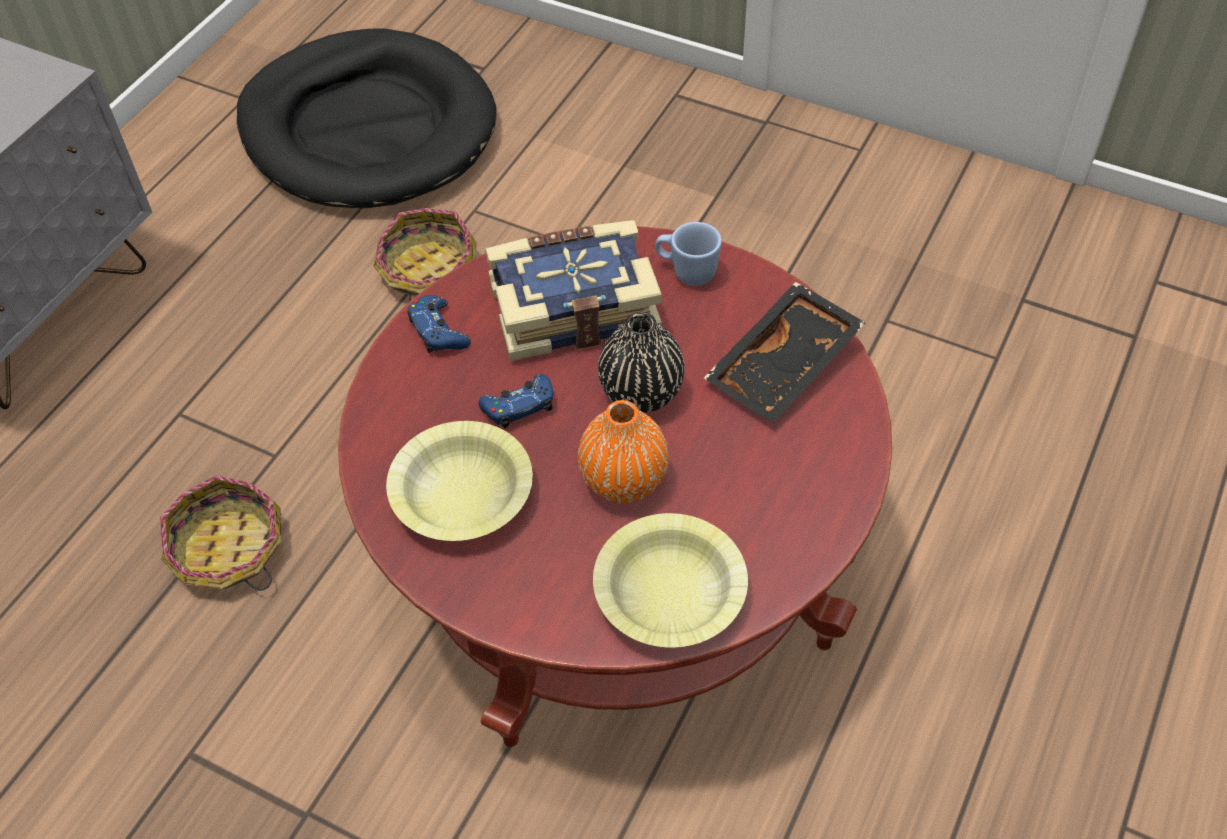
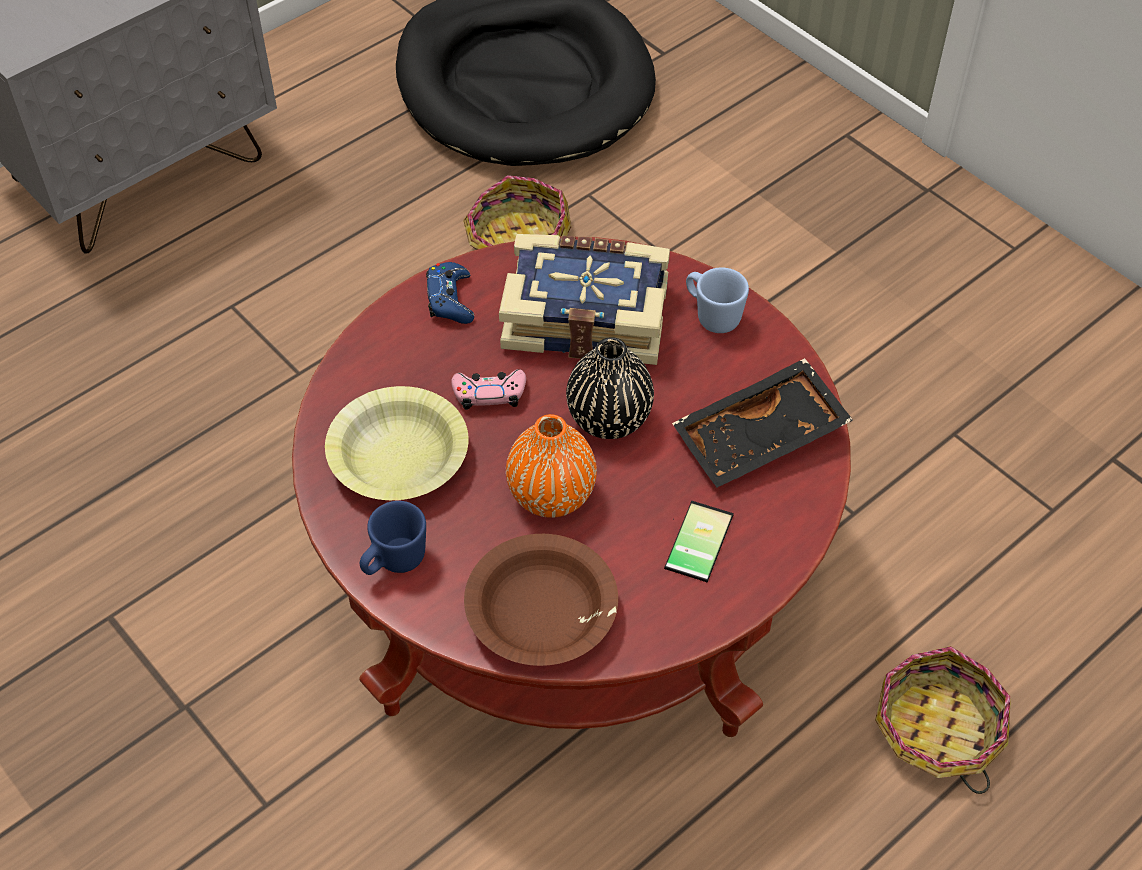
camera: 20 degrees right, 0 degrees up
basket [160,475,281,591] -> basket moved to [875,646,1011,794]
blue game controller [479,374,553,428] -> pink game controller [451,369,526,410]
yellow bowl [593,513,748,648] -> brown bowl [464,534,618,666]
none -> blue mug [360,501,426,575]
none -> phone [664,501,734,583]

